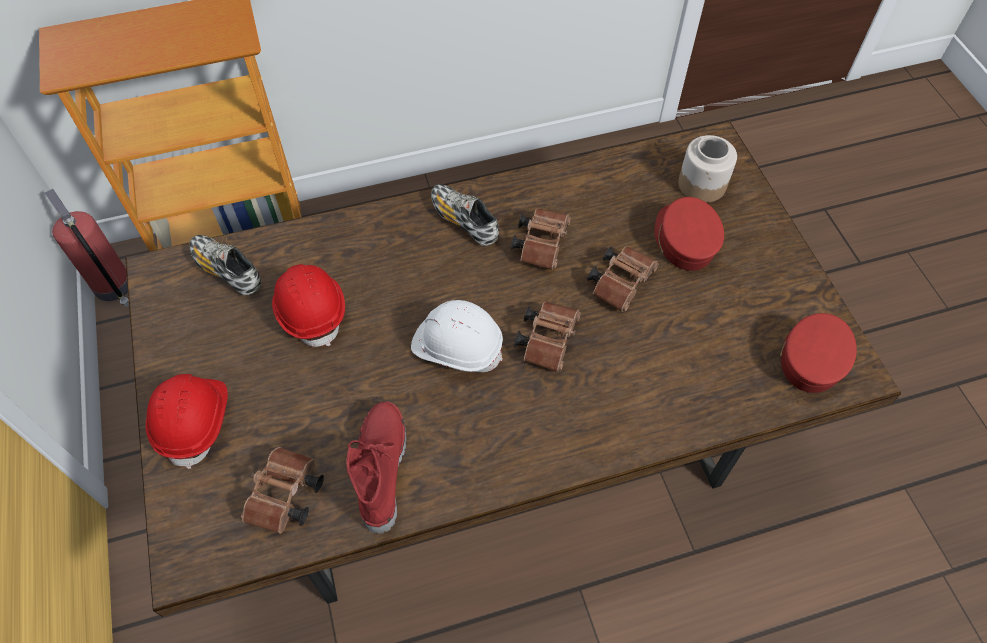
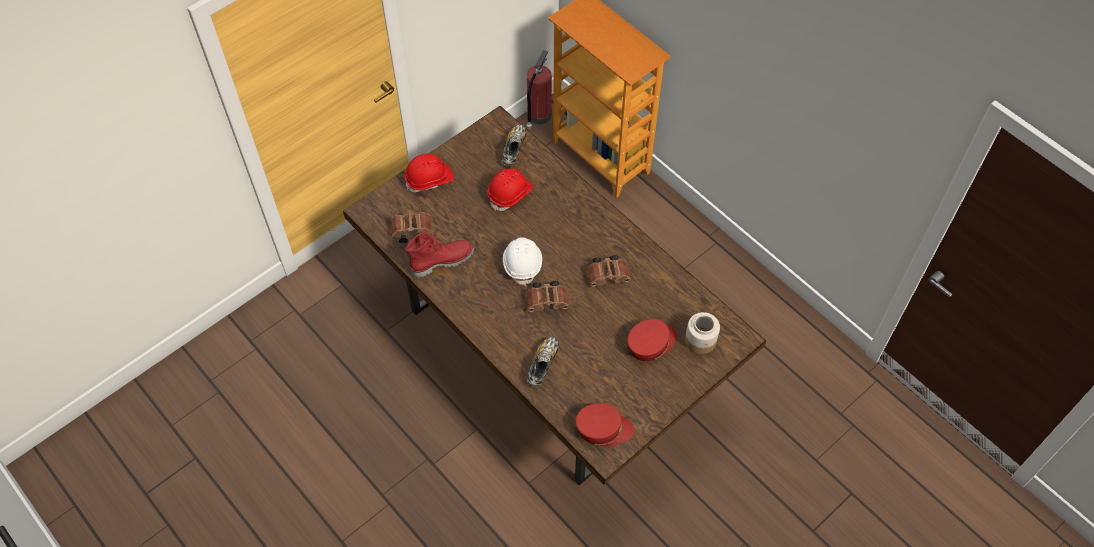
camera: 65 degrees right, 0 degrees up
shoe [431,184,499,246] -> shoe moved to [527,337,559,387]
brown binoculars [587,246,659,312] -> none

